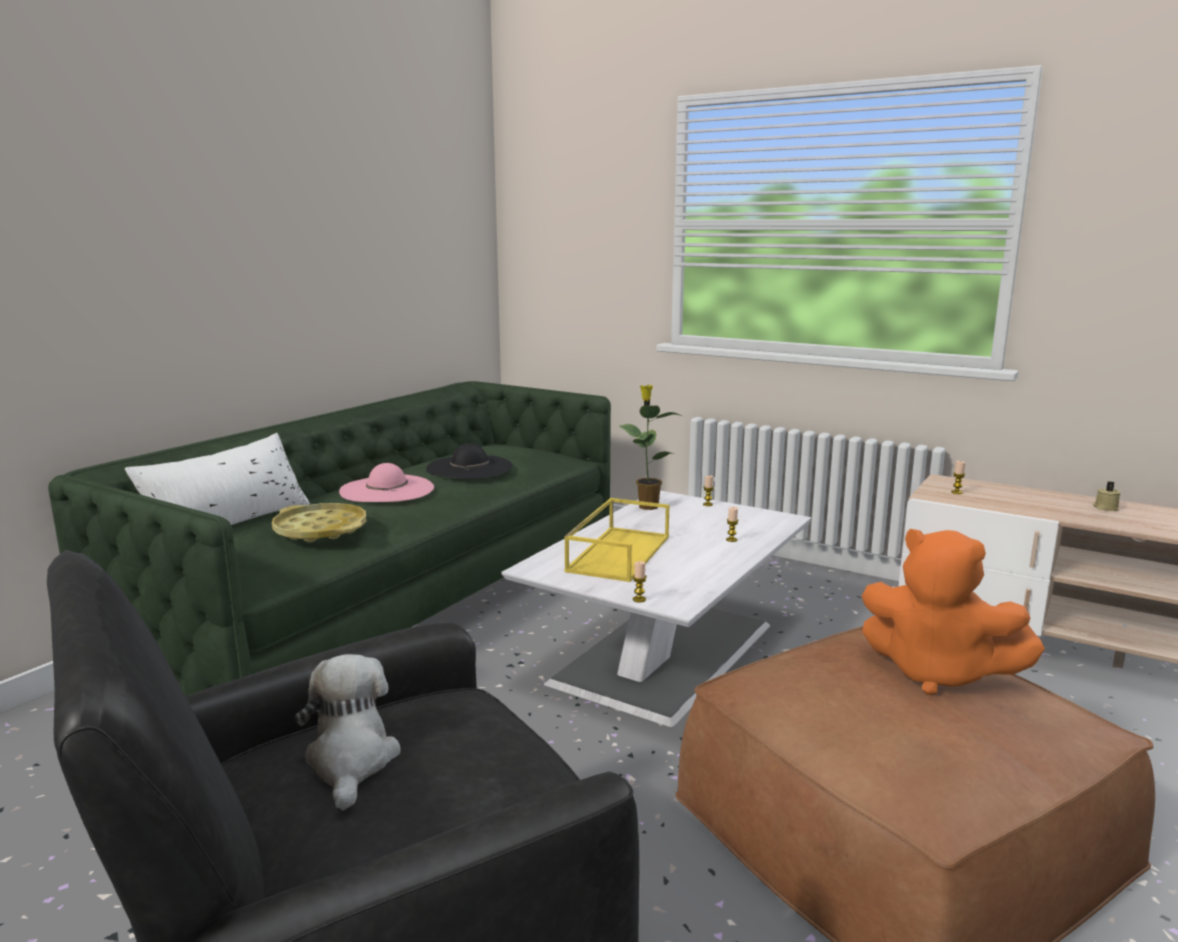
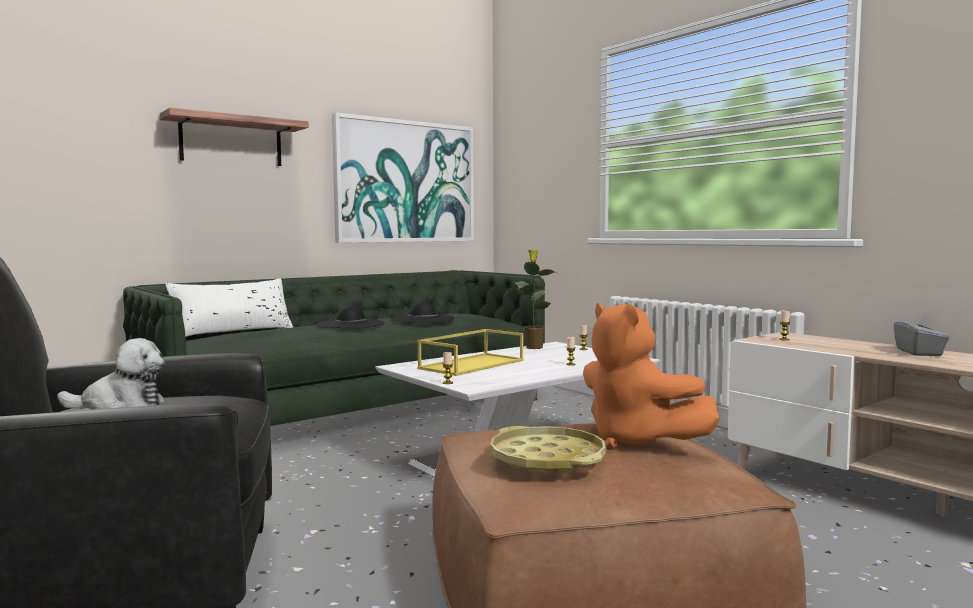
camera: 20 degrees right, 10 degrees down
yellow tray [272,503,366,543] -> yellow tray moved to [490,426,606,474]
plush toy [295,654,401,810] -> plush toy turned 75 degrees clockwise [57,338,165,410]
pink hat [339,463,434,502] -> black hat [316,305,385,328]
beige candle [1093,481,1121,511] -> grey tissue box [894,313,950,356]
none -> shelf [159,108,309,166]
none -> picture [332,112,474,243]

